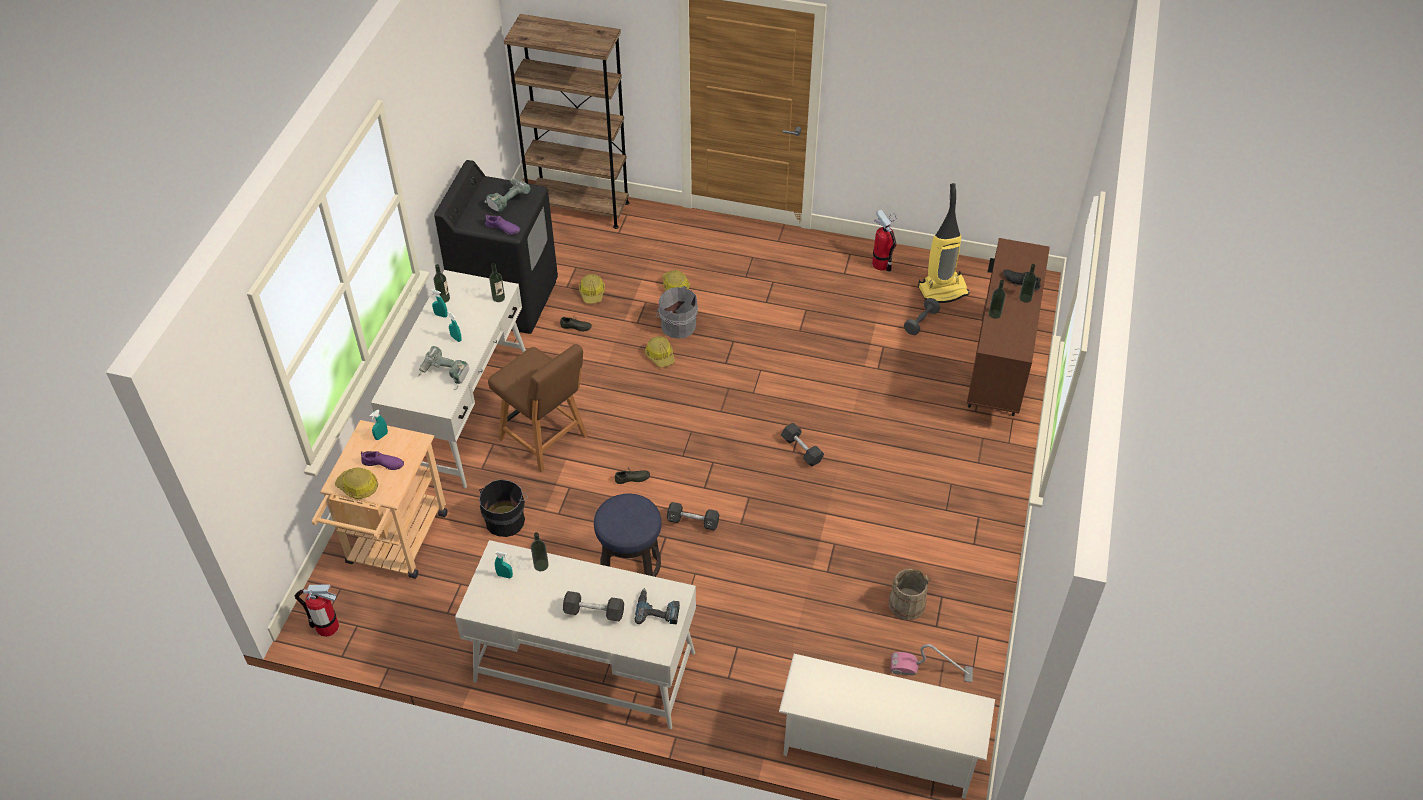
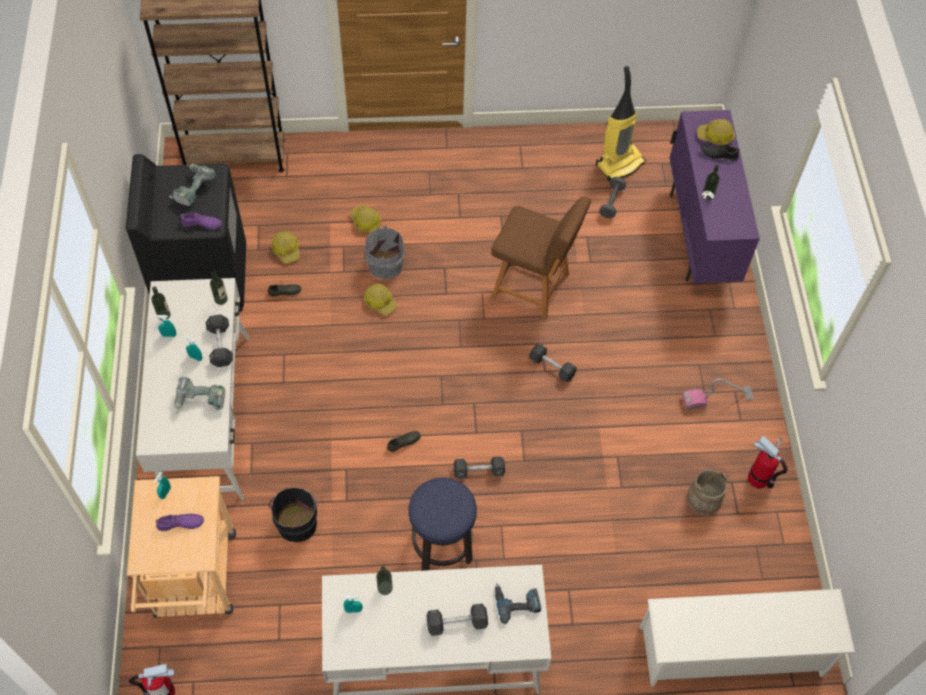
camera: 20 degrees left, 10 degrees up
hard hat [335,467,378,499] -> hard hat moved to [697,119,735,145]
brown chair [488,344,588,472] -> brown chair moved to [491,196,591,320]
fire extinguisher [872,210,897,272] -> fire extinguisher moved to [747,435,788,489]
vacuum cleaner [891,644,973,682] -> vacuum cleaner moved to [682,378,754,410]
brown cabinet [967,238,1050,416] -> purple cabinet [670,110,760,284]
bottle [1019,264,1037,303] -> none
none -> black dumbbell [206,315,233,367]

